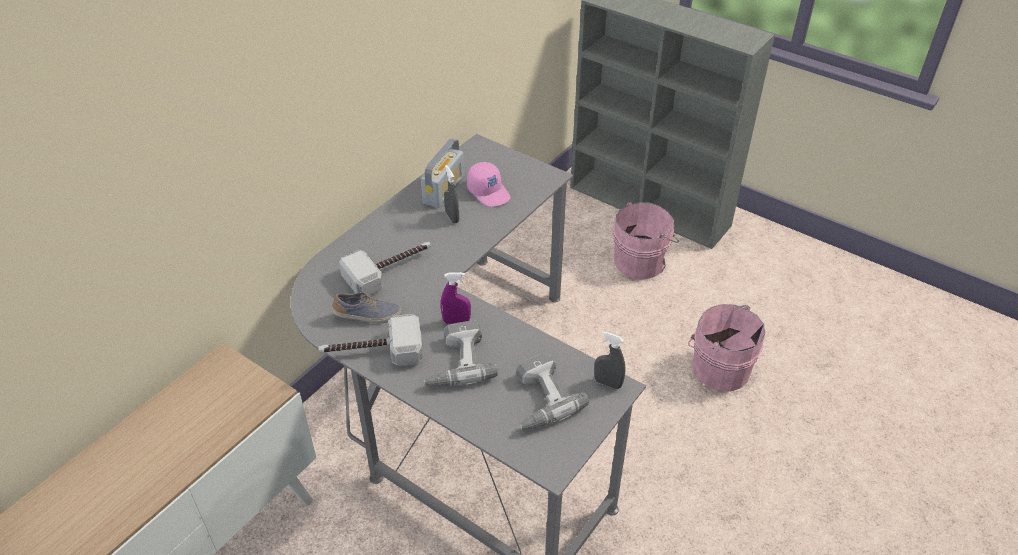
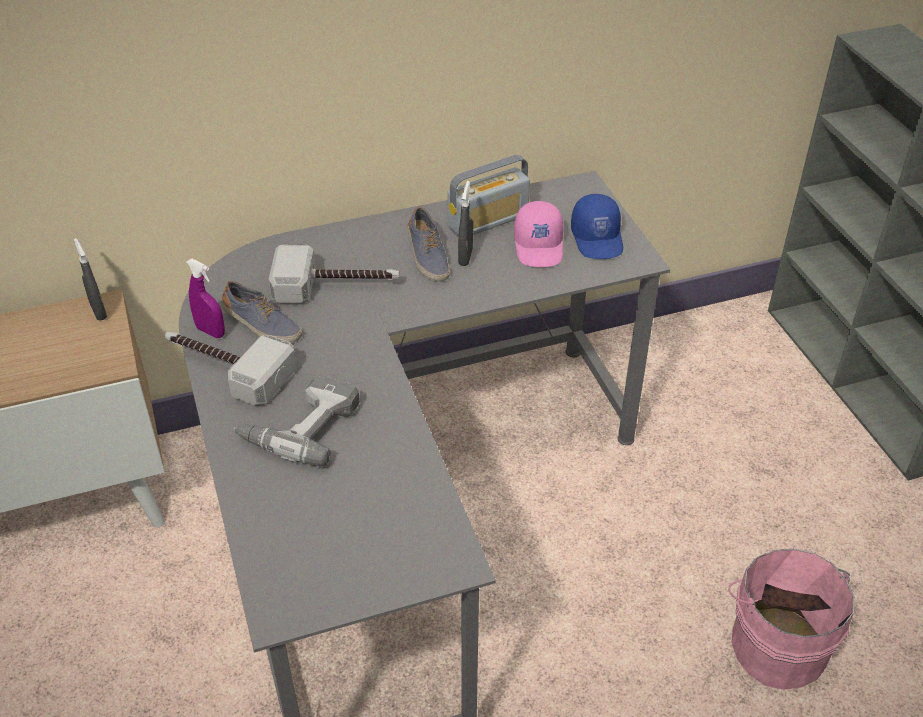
camera: 35 degrees right, 0 degrees up
purple spray bottle [441,272,471,324] -> purple spray bottle moved to [187,259,225,338]
power drill [517,352,589,430] -> none
grey spray bottle [594,331,626,389] -> grey spray bottle moved to [74,238,107,321]
pink bucket [613,202,679,280] -> none
none -> shoe [407,207,450,282]
none -> blue cap [571,194,623,259]

